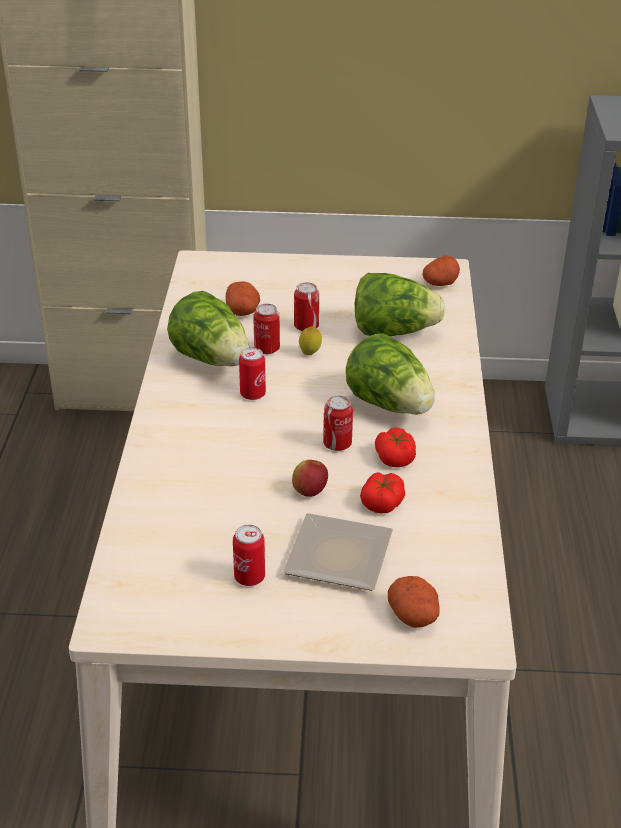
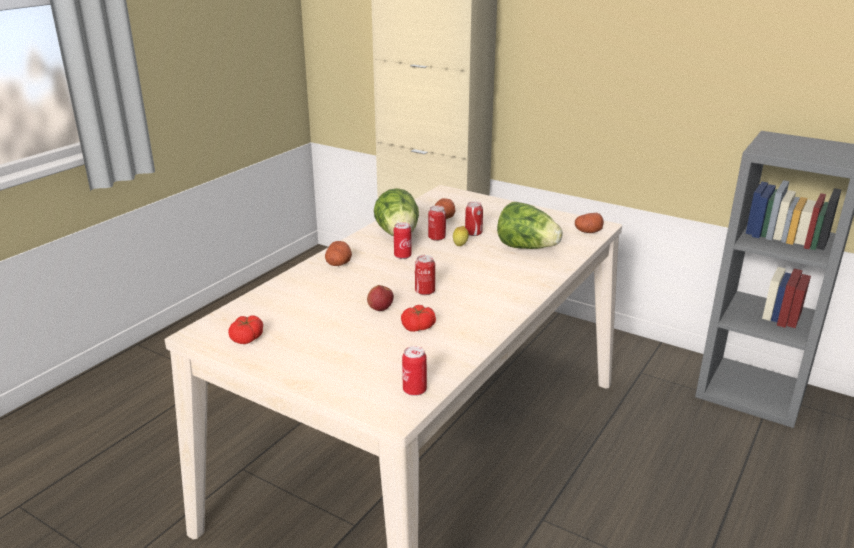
camera: 30 degrees right, 10 degrees down
can [233,525,265,586] -> can moved to [402,346,427,396]
plate [283,513,393,591] -> none
lettuce [346,333,435,415] -> none
tomato [375,428,416,467] -> tomato moved to [228,315,263,344]
potato [388,576,440,628] -> potato moved to [325,241,352,266]

